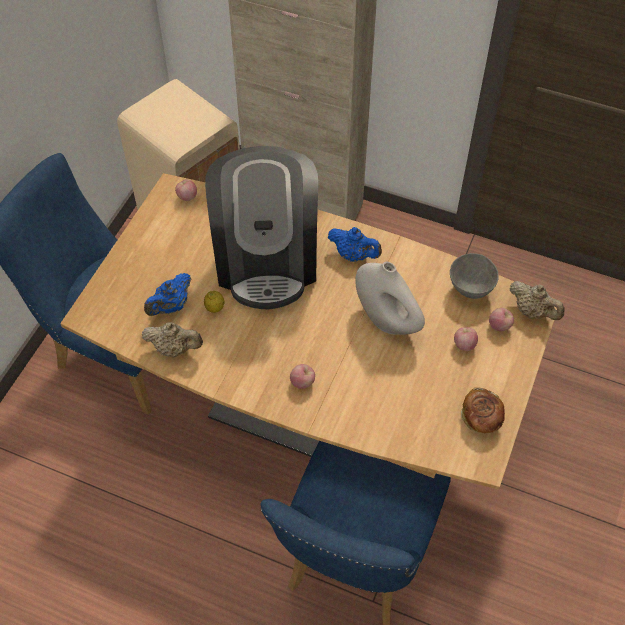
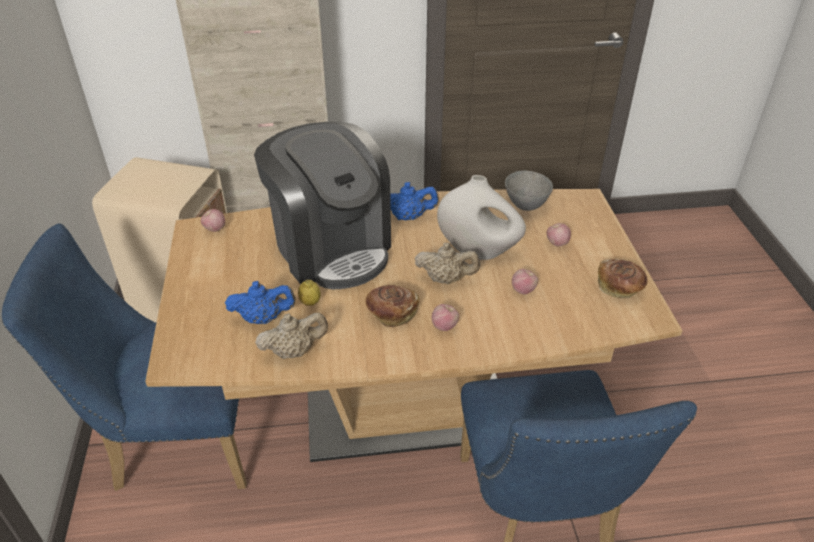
camera: 30 degrees left, 15 degrees down
blue teapot [144,273,191,316] -> blue teapot turned 105 degrees counterclockwise [225,281,296,324]
apple [489,308,514,331] -> apple moved to [512,269,538,294]
beige teapot [509,281,565,320] -> beige teapot moved to [415,243,480,284]
none -> bread [366,285,419,327]

